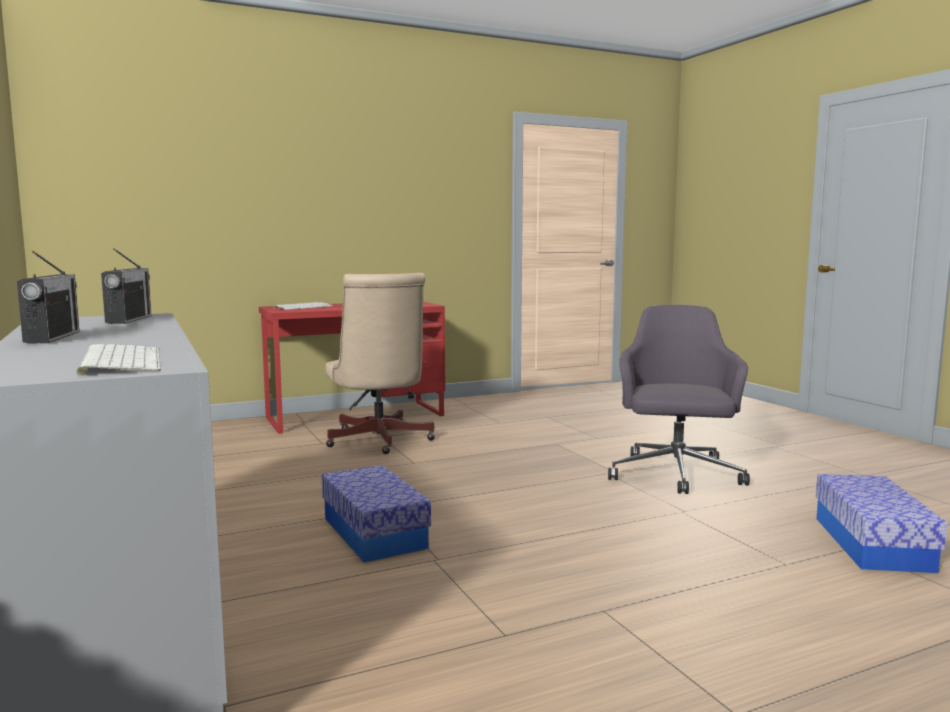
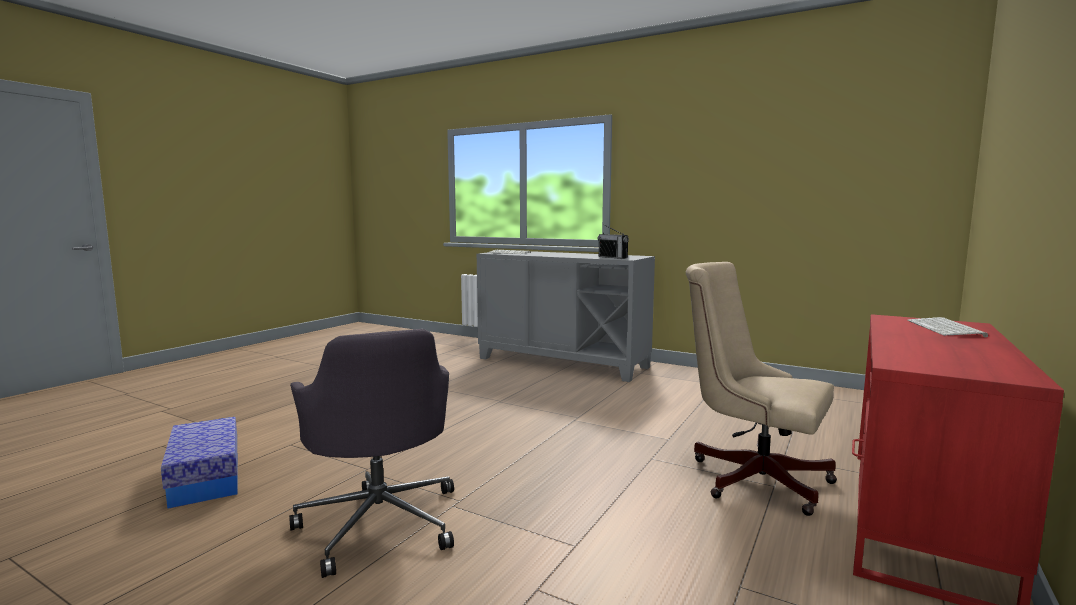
camera: 145 degrees right, 0 degrees up
radio [17,251,80,344] -> none
storage box [322,465,431,562] -> none

